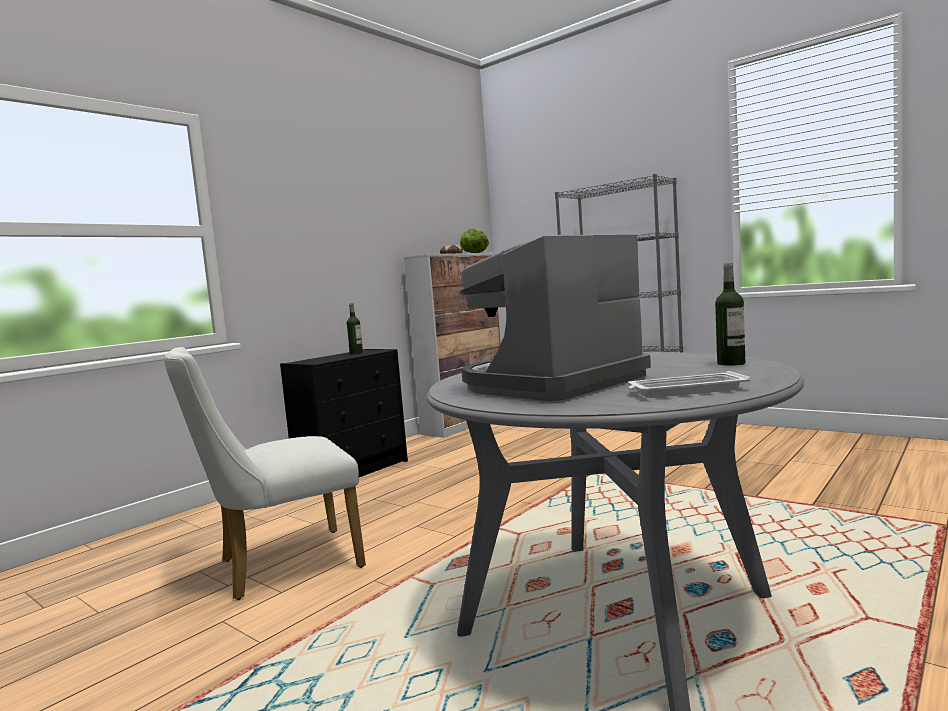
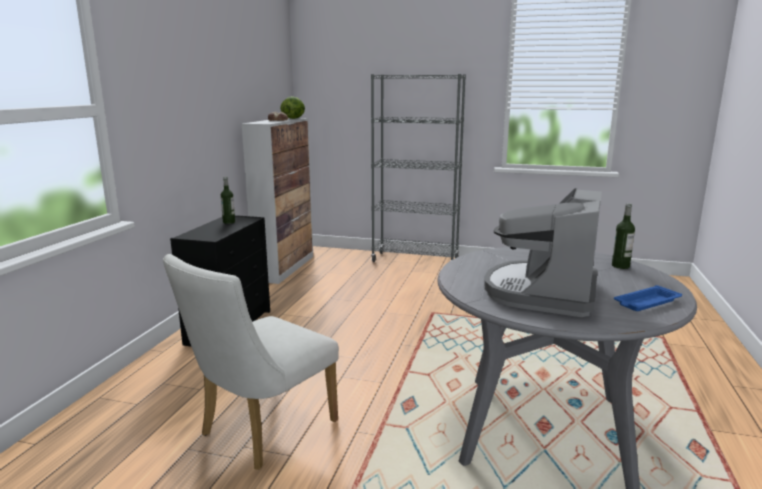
camera: 25 degrees left, 10 degrees up
white tray [628,371,751,398] -> blue tray [614,285,682,311]

